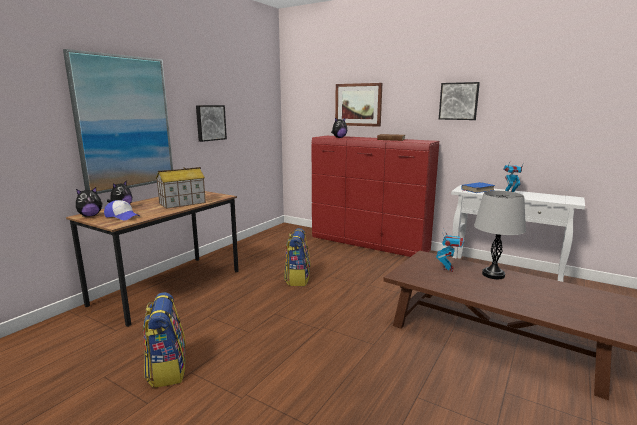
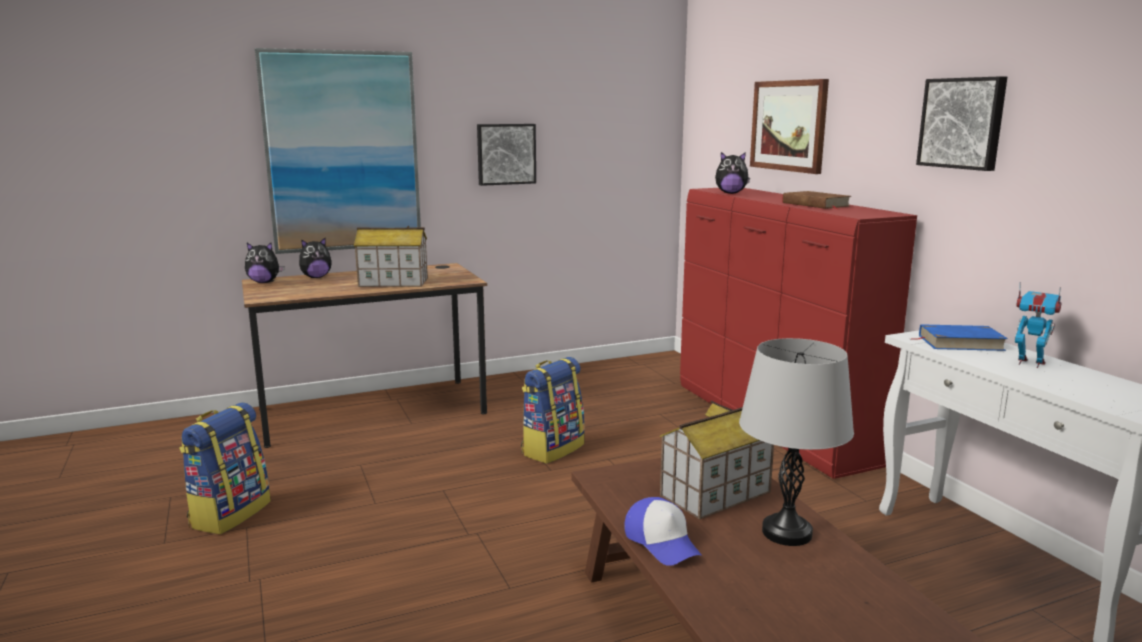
camera: 35 degrees right, 0 degrees up
cap [104,200,140,221] -> cap moved to [624,497,702,566]
toy robot [436,229,465,272] -> toy house [660,401,774,520]

